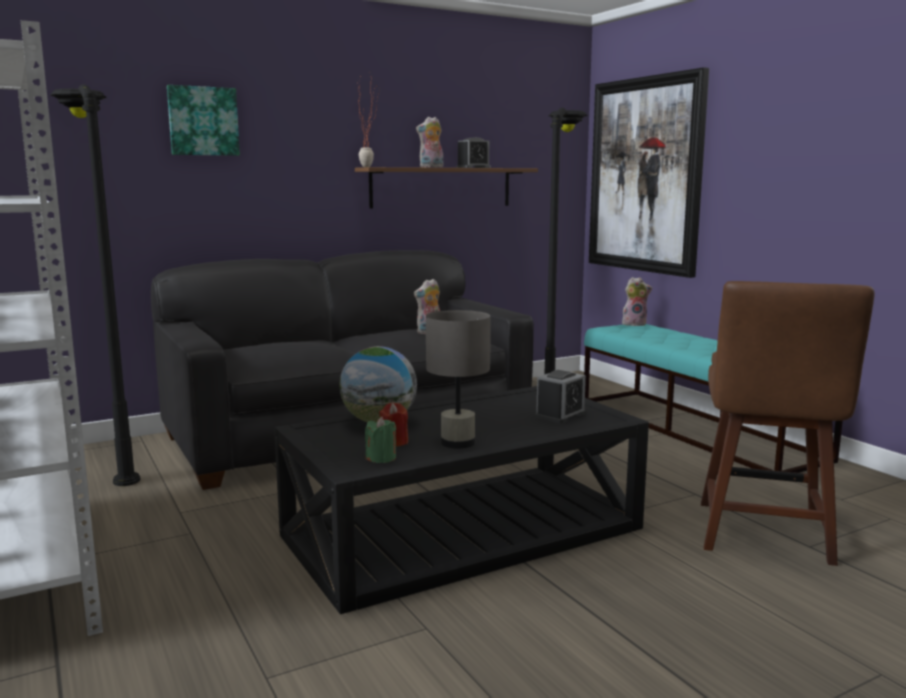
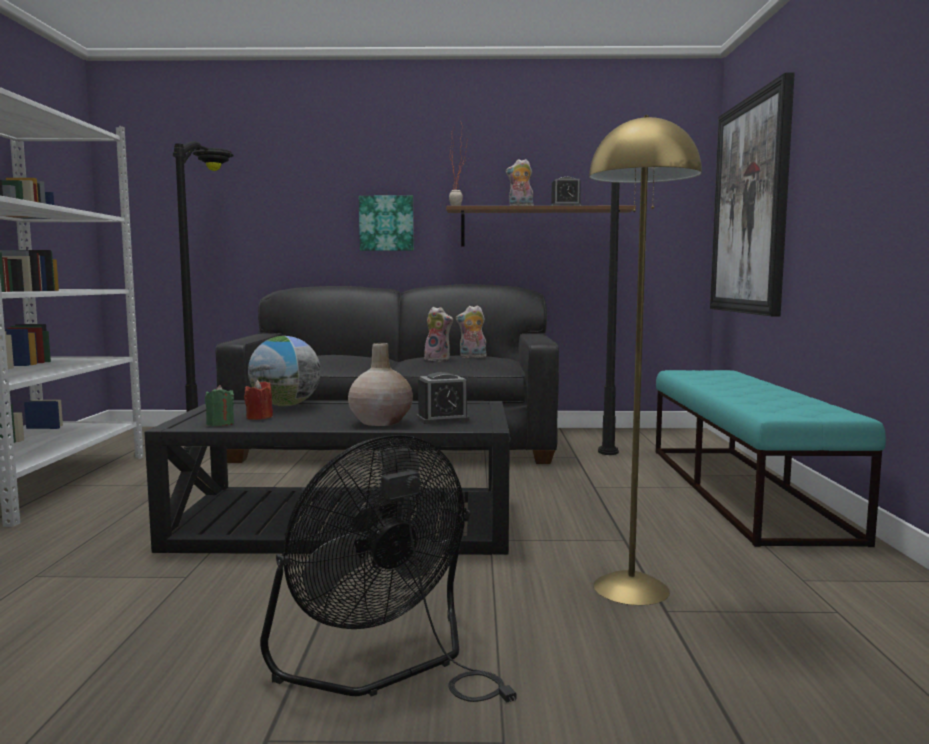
camera: 30 degrees right, 5 degrees down
picture [167,85,240,156] -> picture moved to [359,196,414,251]
grey table lamp [426,310,491,448] -> none
plush toy [622,277,652,326] -> plush toy moved to [424,307,453,361]
brown stool [701,281,875,566] -> yellow floor lamp [589,115,702,605]
none -> black fan [260,435,517,702]
none -> beige vase [348,343,413,426]

